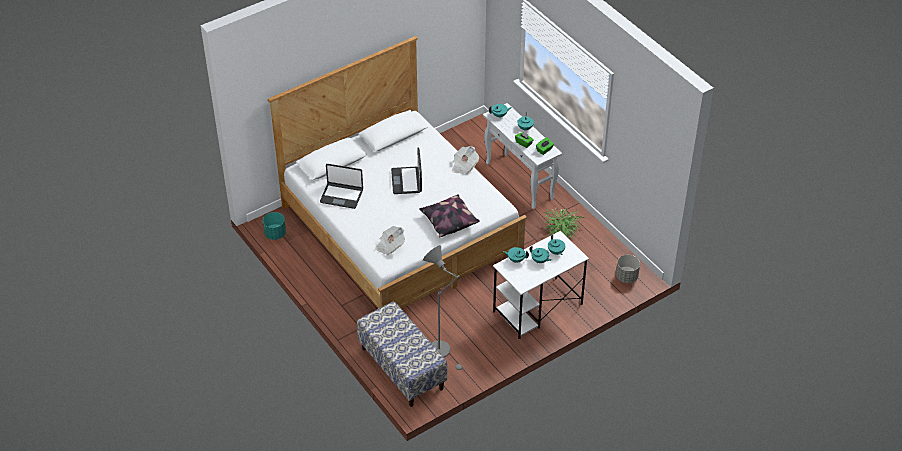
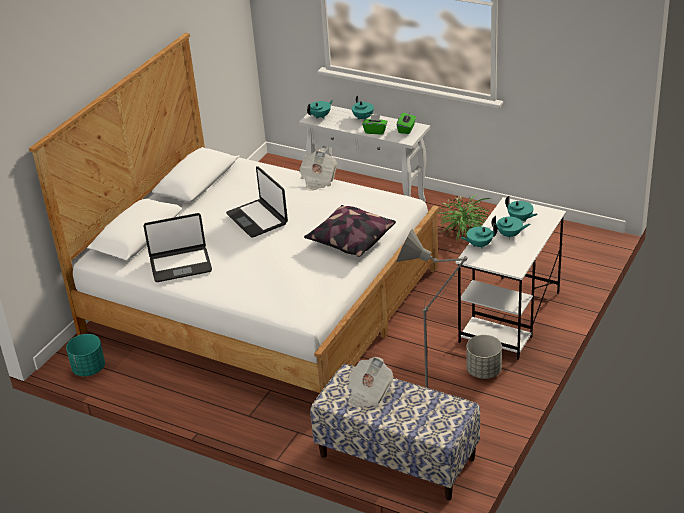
camera: 25 degrees left, 10 degrees down
newspaper [375,226,405,256] -> newspaper moved to [347,357,393,407]
grey planter [616,255,640,283] -> grey planter moved to [467,335,502,379]

